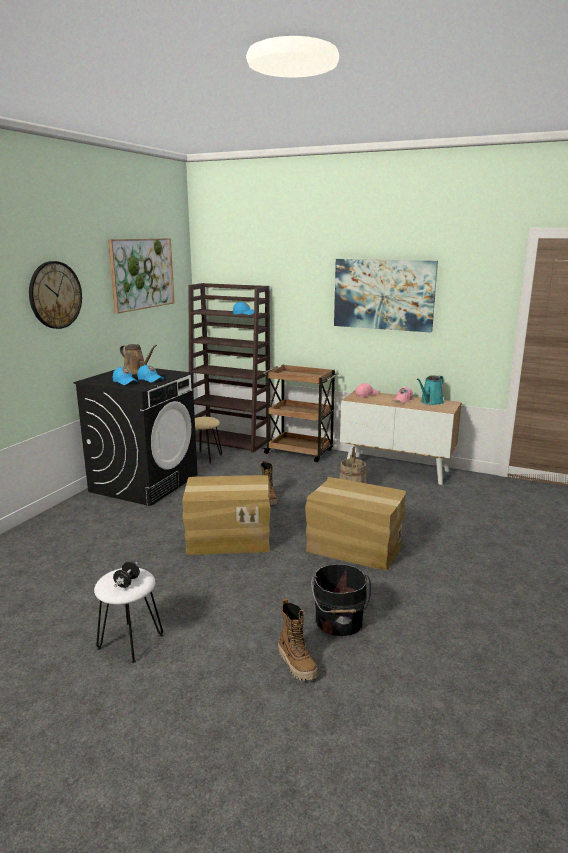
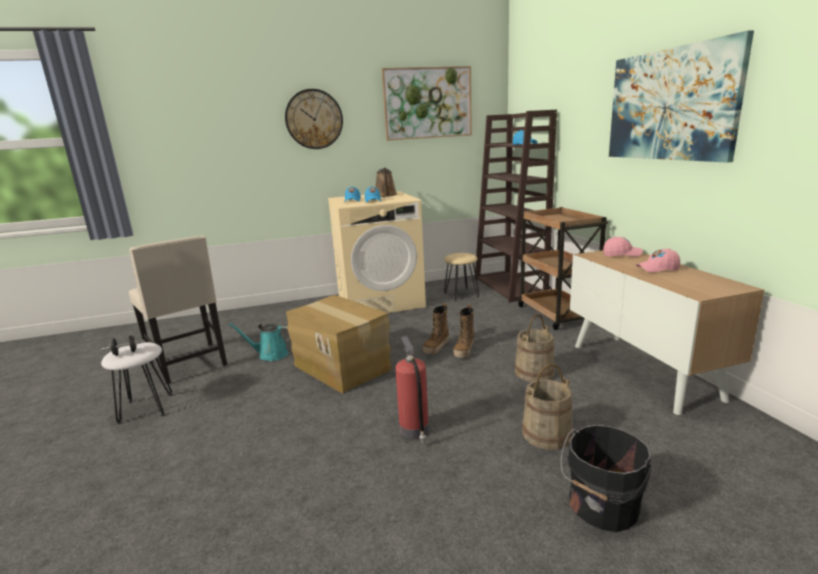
camera: 50 degrees right, 0 degrees up
black washing machine [73,368,198,506] -> beige washing machine [328,191,426,313]
boot [278,599,318,681] -> boot moved to [453,305,474,358]
cardboard box [305,477,406,571] -> fire extinguisher [395,336,429,444]
black bucket [311,564,371,636] -> black bucket moved to [561,425,651,532]
turquoise watering can [417,375,444,405] -> turquoise watering can moved to [228,323,290,361]
none -> beige chair [129,235,227,384]
none -> beige bucket [522,364,573,450]

